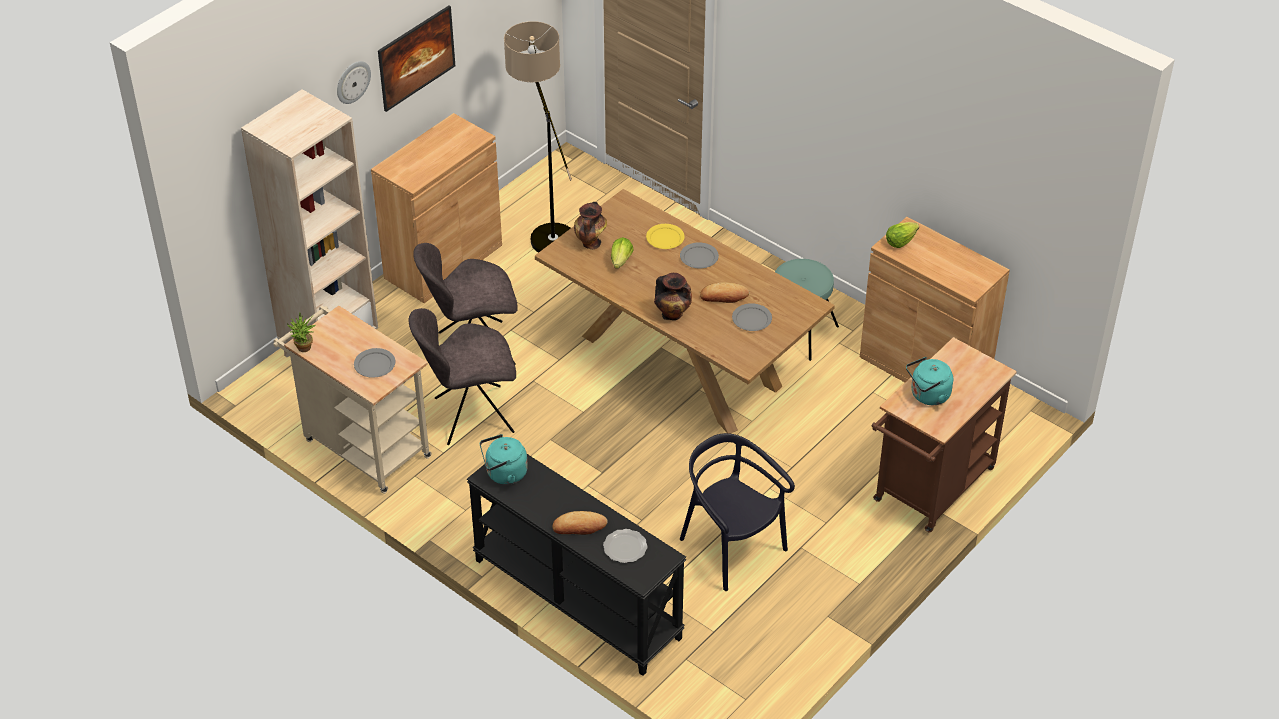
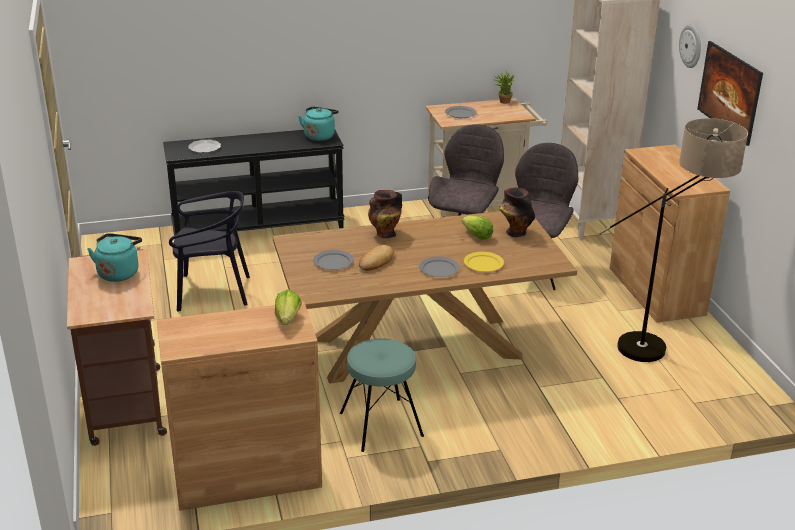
camera: 125 degrees right, 15 degrees down
bread [552,511,608,535] -> none

